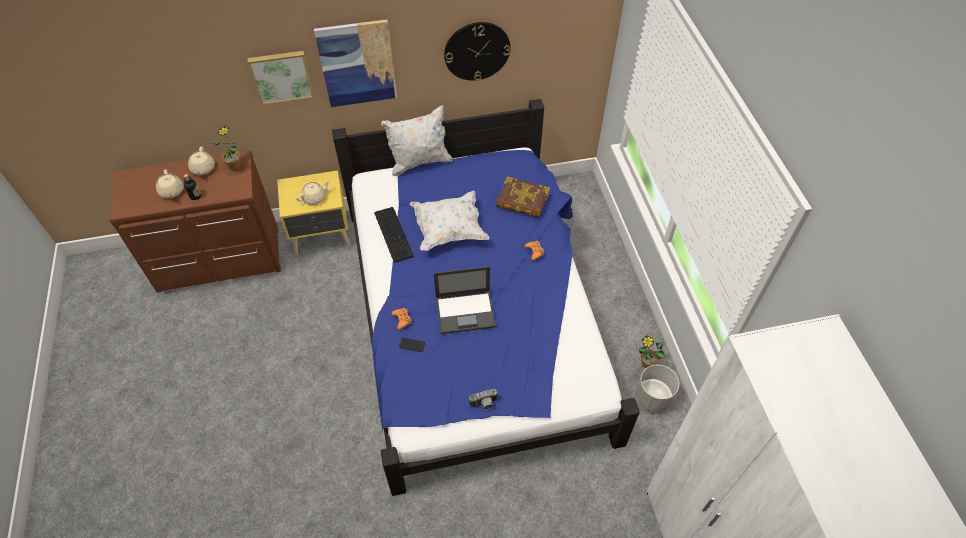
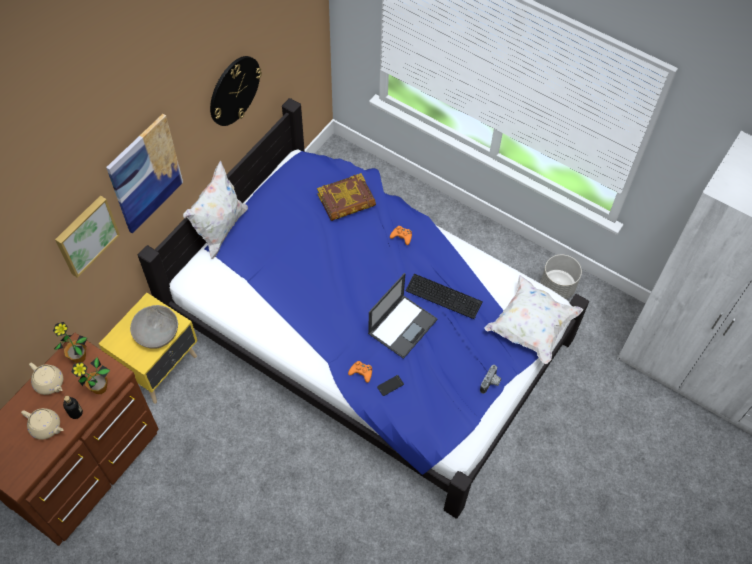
camera: 45 degrees left, 5 degrees up
beige teapot [296,179,330,205] -> grey bowl [130,305,178,349]
keyboard [374,207,414,263] -> keyboard moved to [405,274,483,319]
white pillow [410,191,489,251] -> white pillow moved to [484,275,583,364]
potted plant [639,335,665,369] -> potted plant moved to [71,357,110,394]

